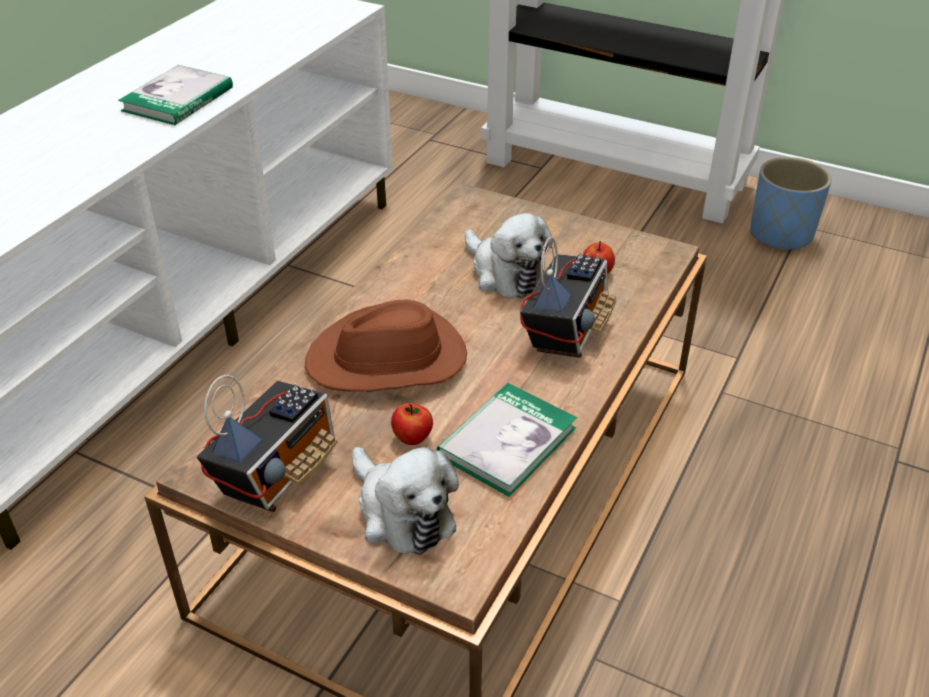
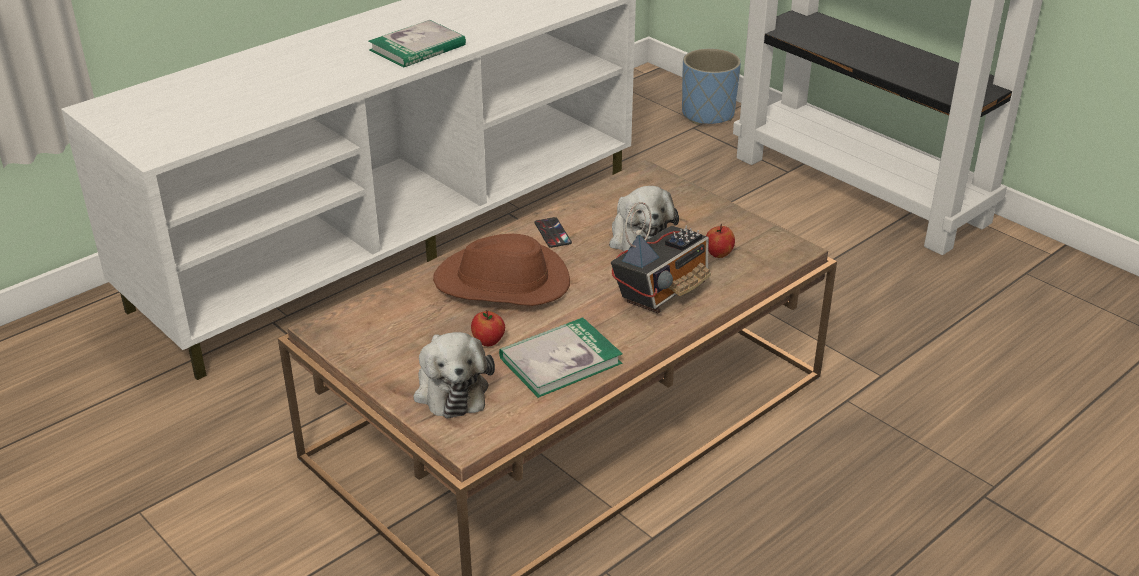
camera: 20 degrees right, 5 degrees down
radio [197,375,337,512] -> none
blue planter [750,157,832,252] -> blue planter moved to [682,49,741,125]
none -> phone [534,217,572,248]

